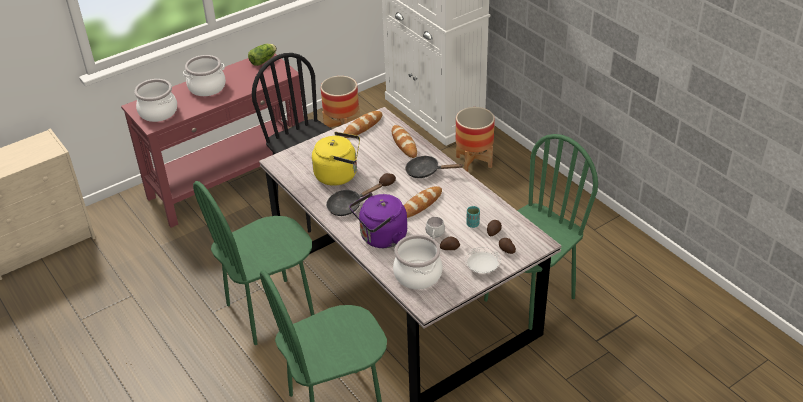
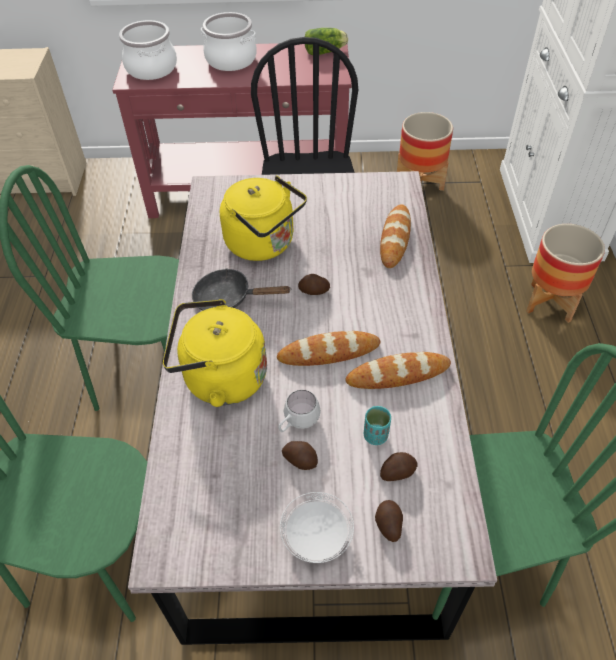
camera: 35 degrees right, 10 degrees up
bread [344,111,383,138] -> bread moved to [345,352,451,389]
purple kettle [349,192,407,248] -> yellow kettle [163,299,267,407]
cooking pot [393,234,442,290] -> none
black frying pan [405,156,463,178] -> none

